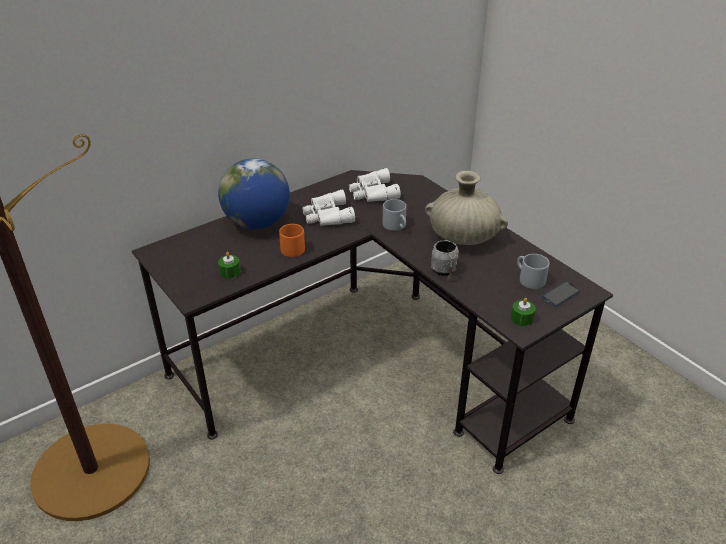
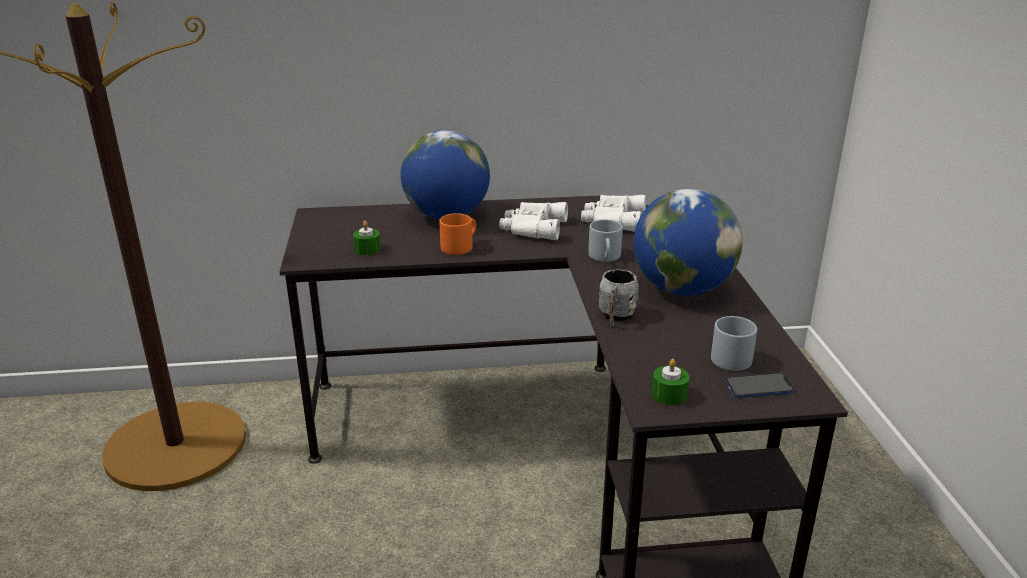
camera: 30 degrees right, 10 degrees down
beige vase [425,171,508,245] -> globe [633,189,743,296]

